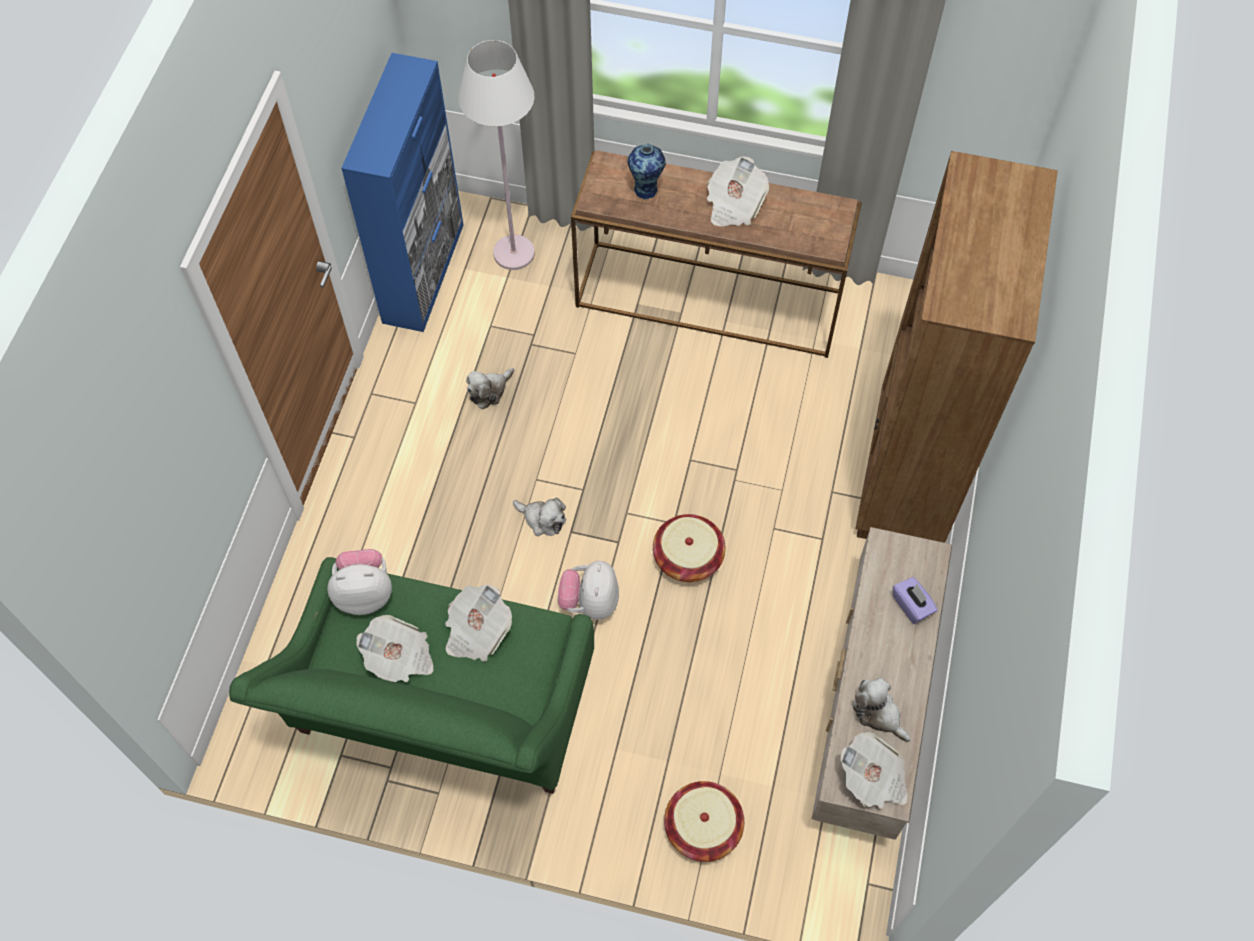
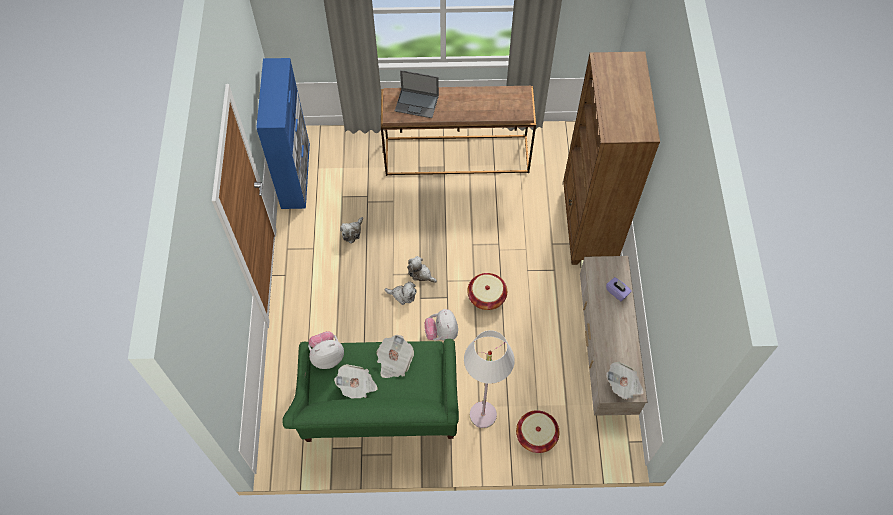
camera: 15 degrees left, 0 degrees up
white floor lamp [458,40,535,270] -> white floor lamp moved to [464,330,515,428]
vase [627,144,666,200] -> laptop [395,70,439,118]
newspaper [707,156,769,226] -> none
plush toy [852,678,910,742] -> plush toy moved to [407,256,437,283]

